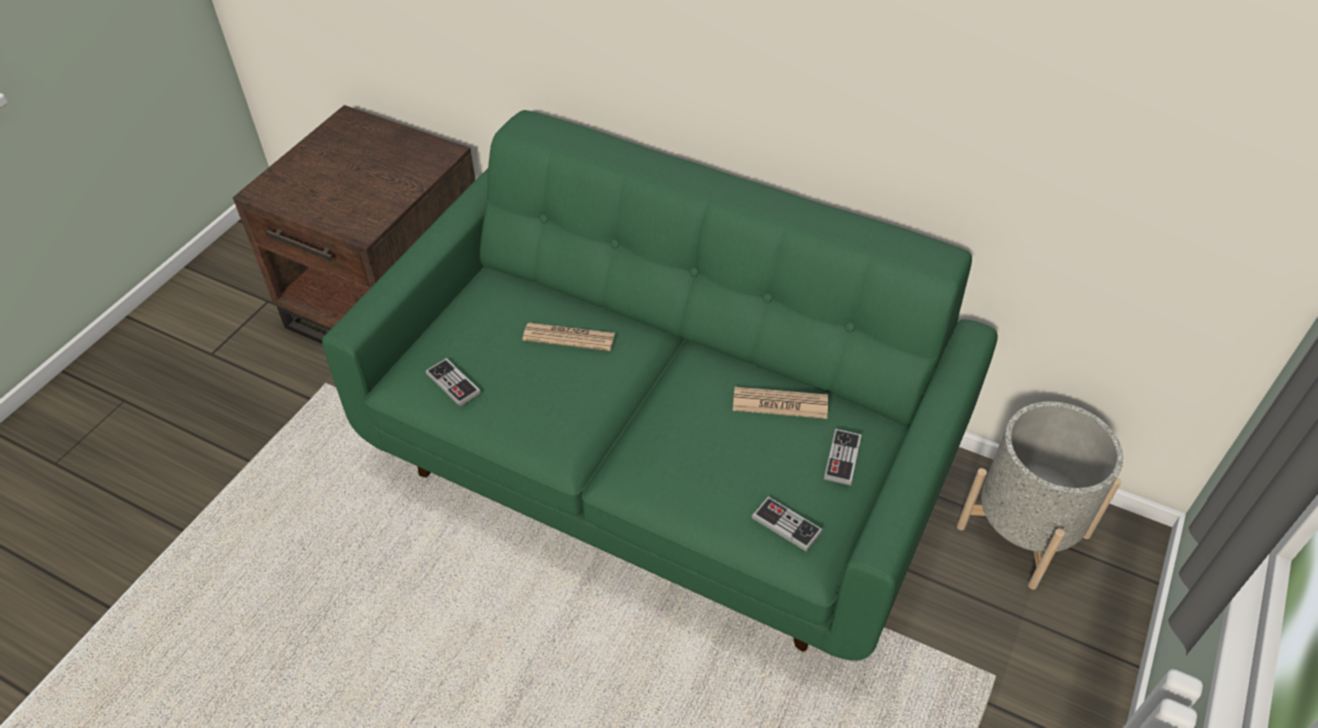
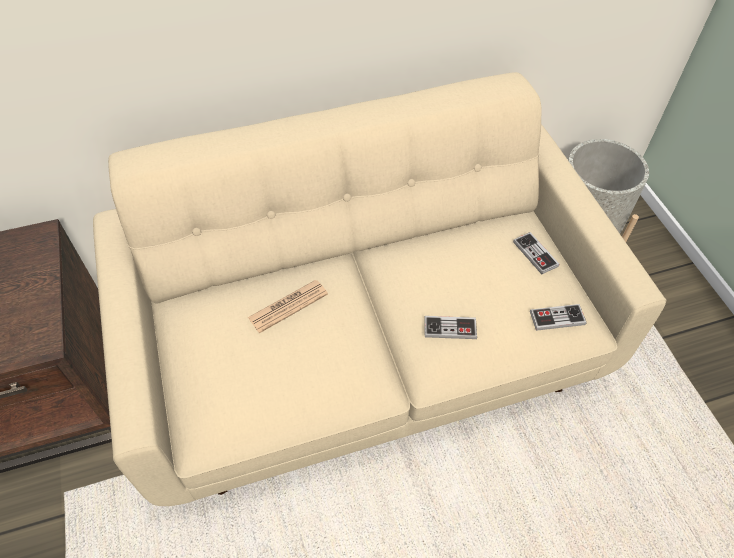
camera: 45 degrees left, 5 degrees up
green sofa [322,110,998,661] -> beige sofa [93,72,666,506]
game controller [426,358,481,407] -> game controller moved to [424,316,477,339]
newspaper [733,387,828,419] -> none

